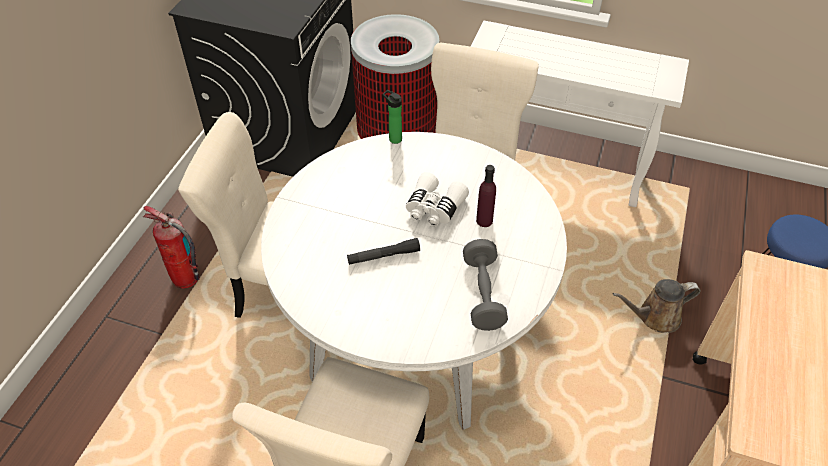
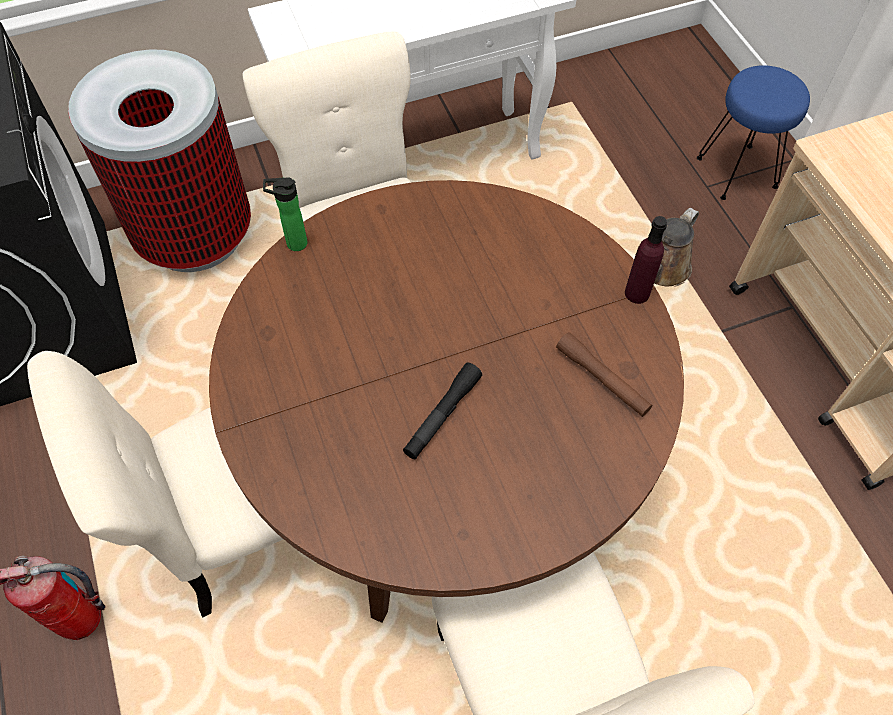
camera: 40 degrees left, 10 degrees up
white dining table [261,132,567,430] -> brown dining table [209,180,684,623]
white binoculars [406,172,469,227] -> none
grey dumbbell [463,239,508,331] -> brown flashlight [556,332,652,417]
purple bottle [476,165,496,227] -> purple bottle moved to [625,216,667,304]

